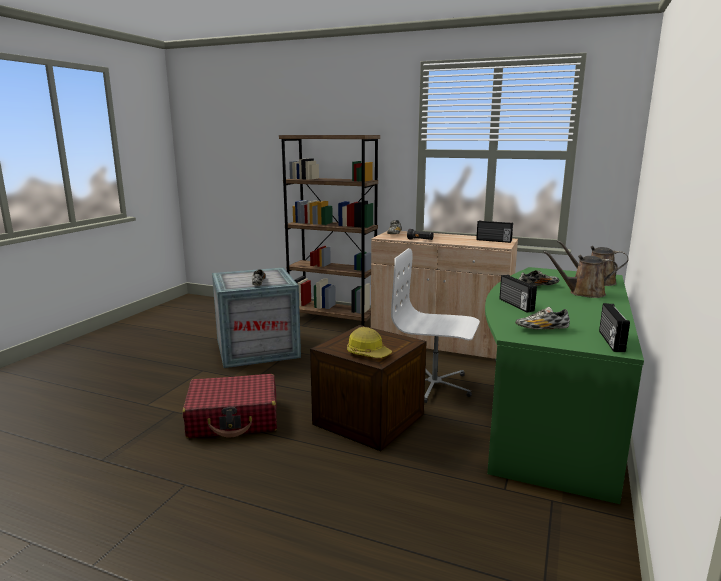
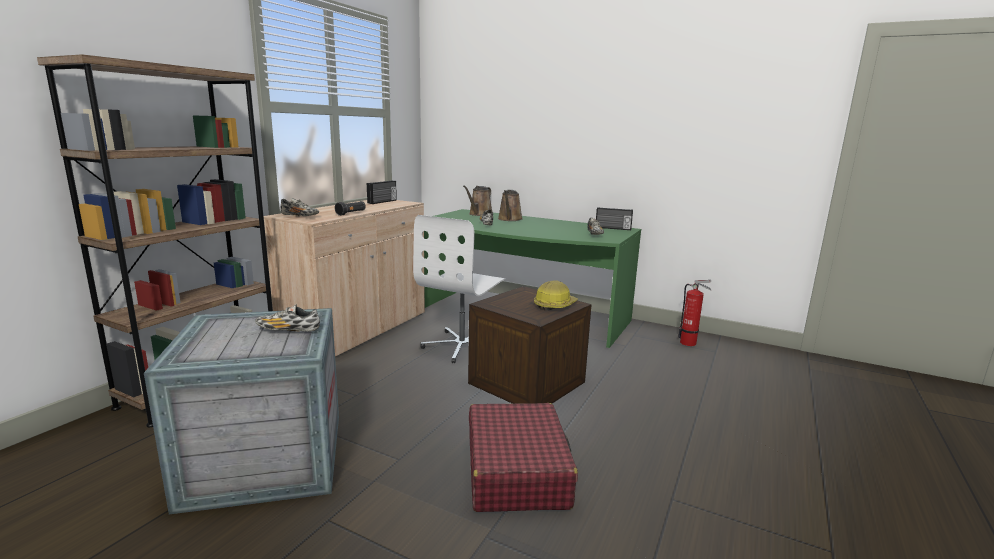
camera: 85 degrees left, 0 degrees up
radio [499,275,537,312] -> none
none -> fire extinguisher [678,280,711,346]

